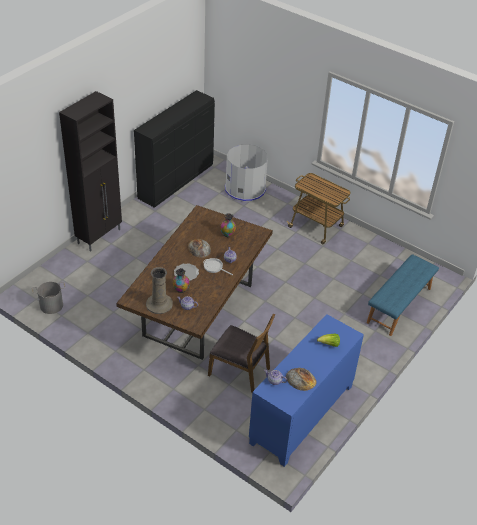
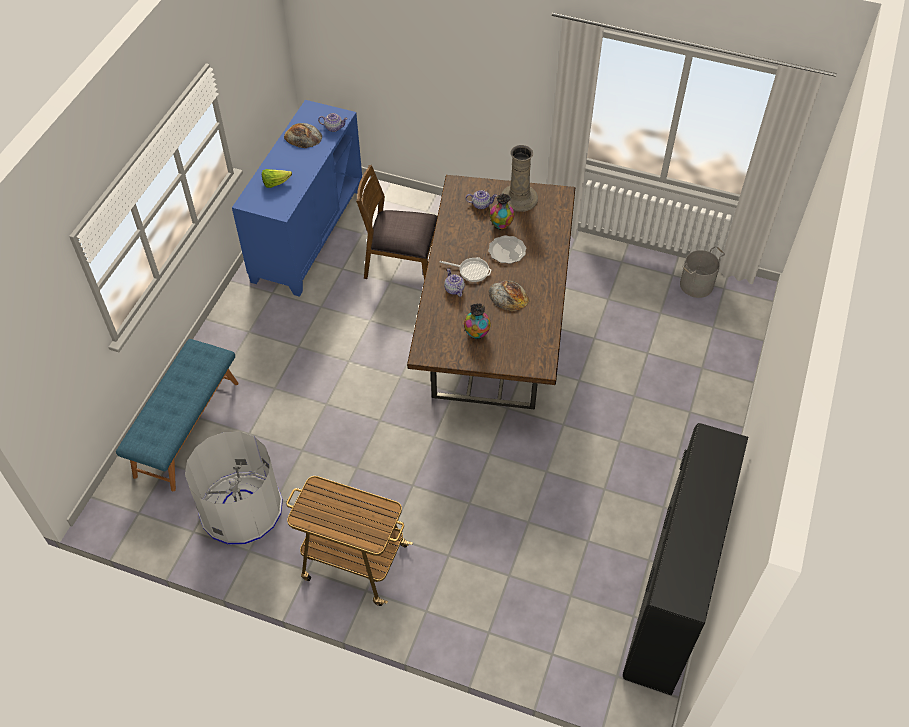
camera: 165 degrees right, 10 degrees up
black cabinet [59,91,122,251] -> none
grey trash can [225,145,268,202] -> grey trash can moved to [185,432,283,545]

